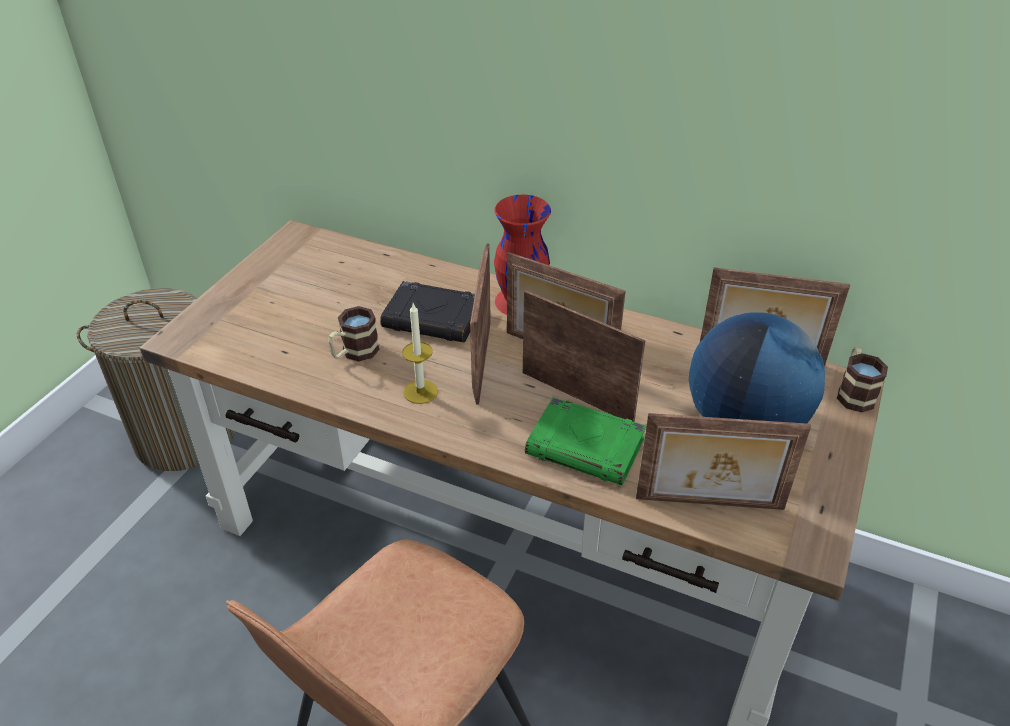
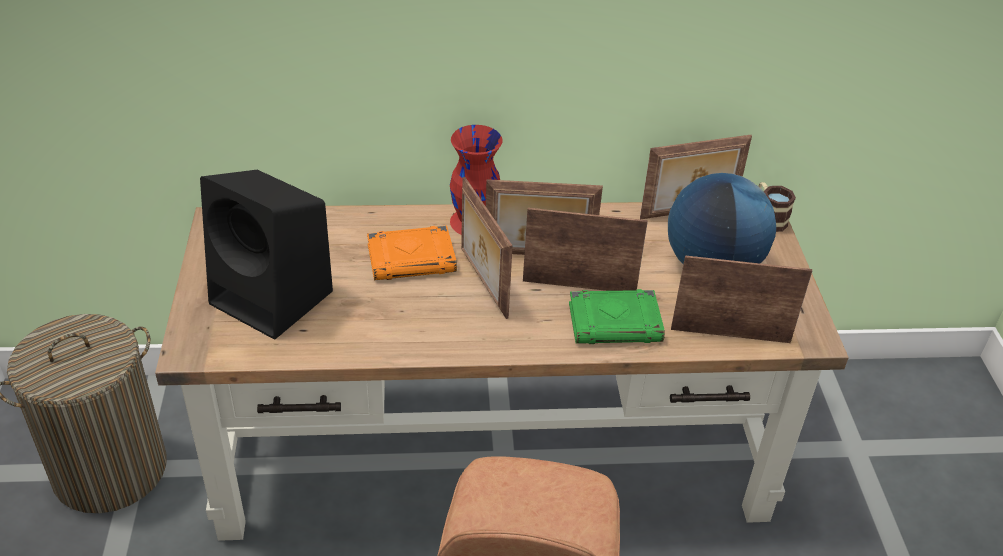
camera: 30 degrees left, 0 degrees up
mug [328,306,379,362] -> none
black book [380,281,475,343] -> orange book [367,226,457,280]
candle [402,303,438,404] -> none
picture frame [636,413,811,510] -> picture frame turned 150 degrees counterclockwise [671,255,812,343]
none -> black speaker [200,170,333,340]

